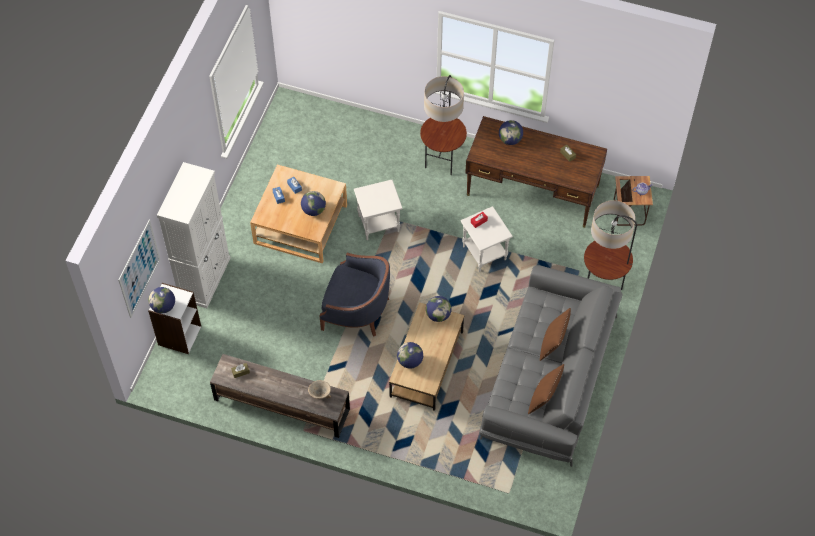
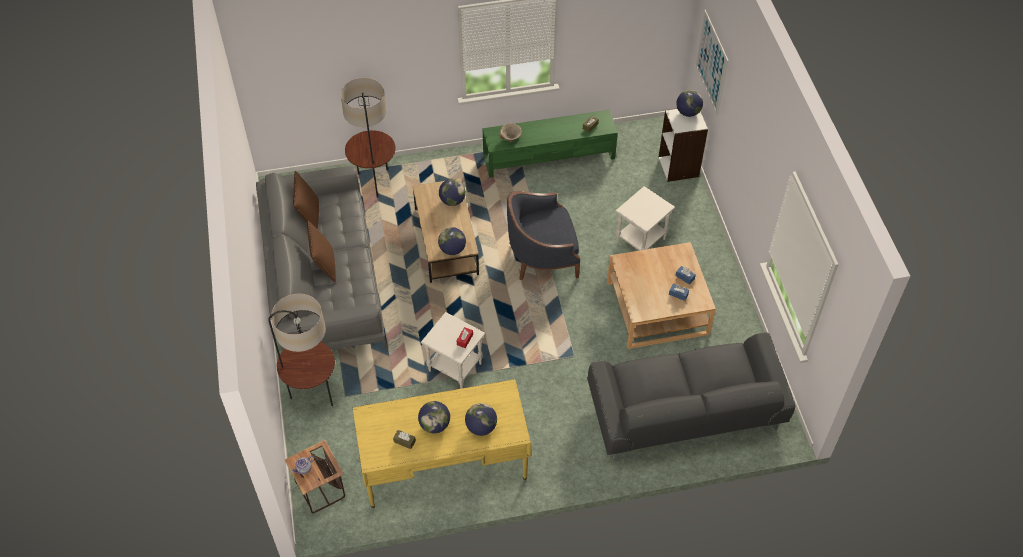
camera: 150 degrees right, 5 degrees down
white cabinet [157,162,230,308] -> none
brown tv stand [210,354,350,438] -> green tv stand [483,110,618,178]
globe [301,191,326,216] -> globe moved to [418,401,450,433]
white side table [354,180,403,240] -> white side table moved to [615,186,675,250]
floor lamp [420,75,467,175] -> floor lamp moved to [341,78,396,198]
brown desk [465,116,607,228] -> yellow desk [353,379,531,508]
none -> grey sofa [587,332,796,460]

